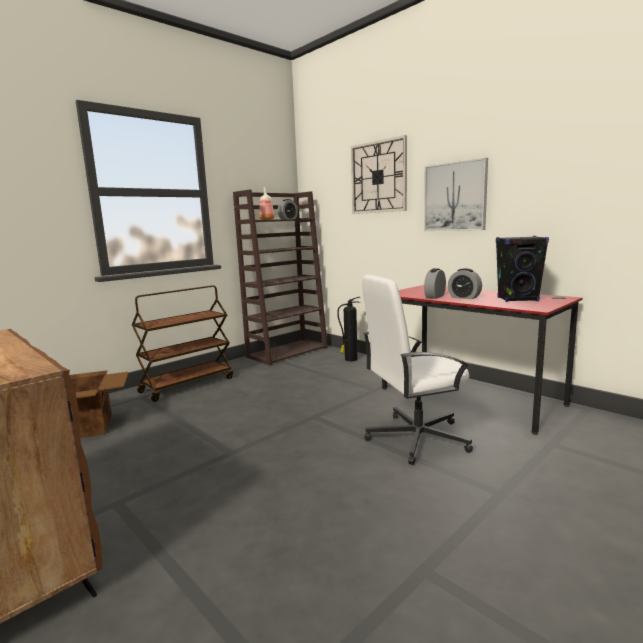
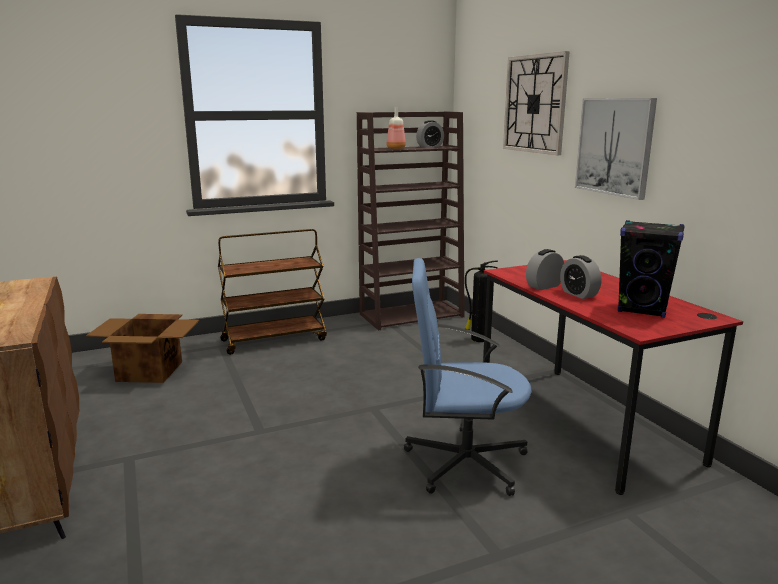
camera: 20 degrees right, 5 degrees up
white office chair [362,275,473,465] -> blue office chair [404,258,532,496]

